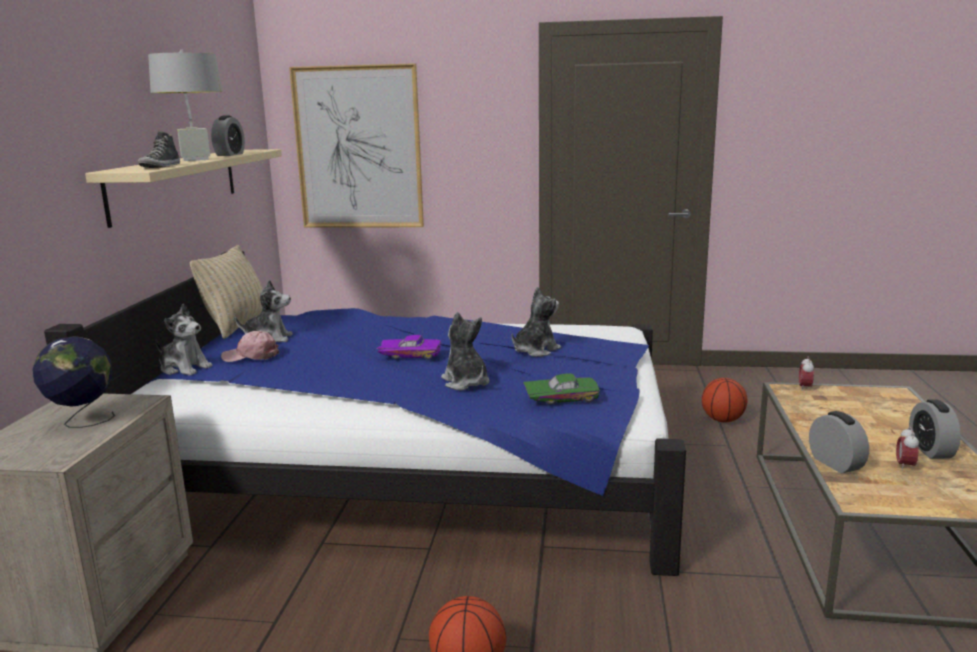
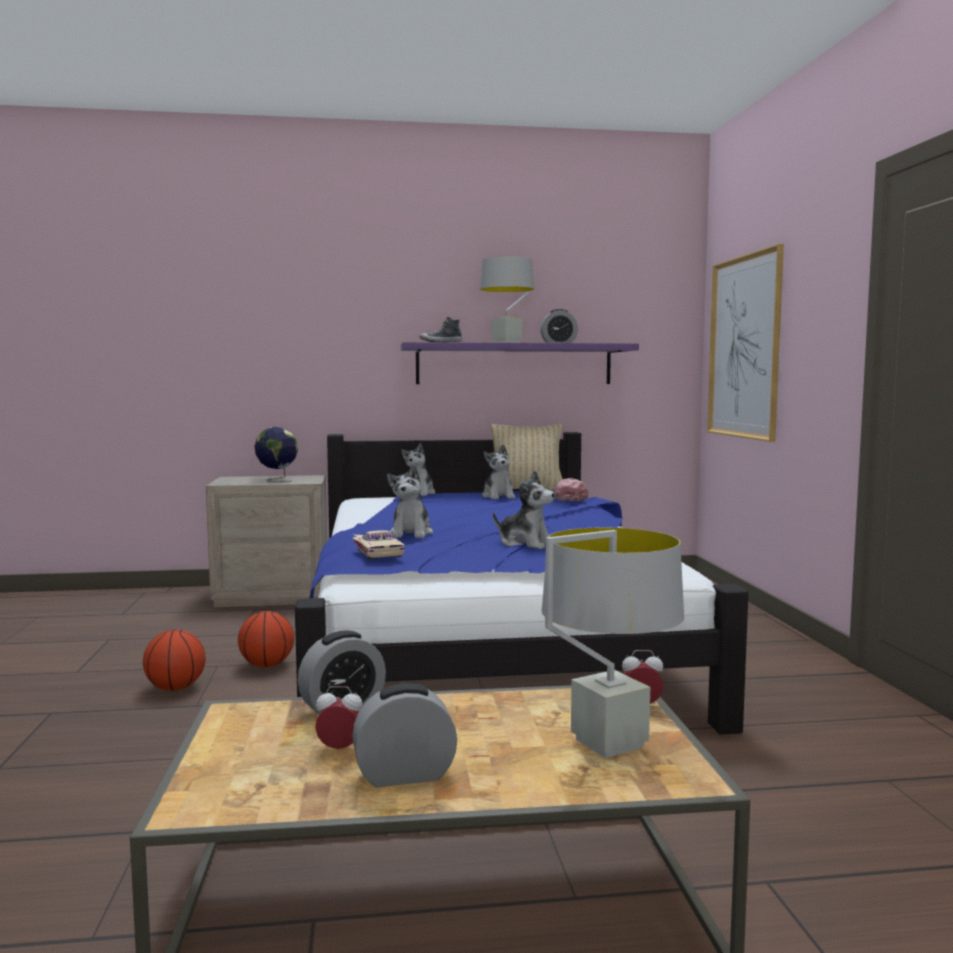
camera: 75 degrees right, 10 degrees down
beige shelf [85,149,282,228] -> purple shelf [401,342,639,384]
pink cap [221,331,279,362] -> pink cap moved to [554,478,589,501]
purple toy car [376,335,441,359] -> none
plush toy [441,312,490,390] -> plush toy turned 135 degrees clockwise [387,465,433,538]
green toy car [523,373,600,405] -> beige toy car [353,530,405,559]
basketball [702,378,747,422] -> basketball moved to [238,611,294,667]
none -> grey table lamp [542,528,684,758]

